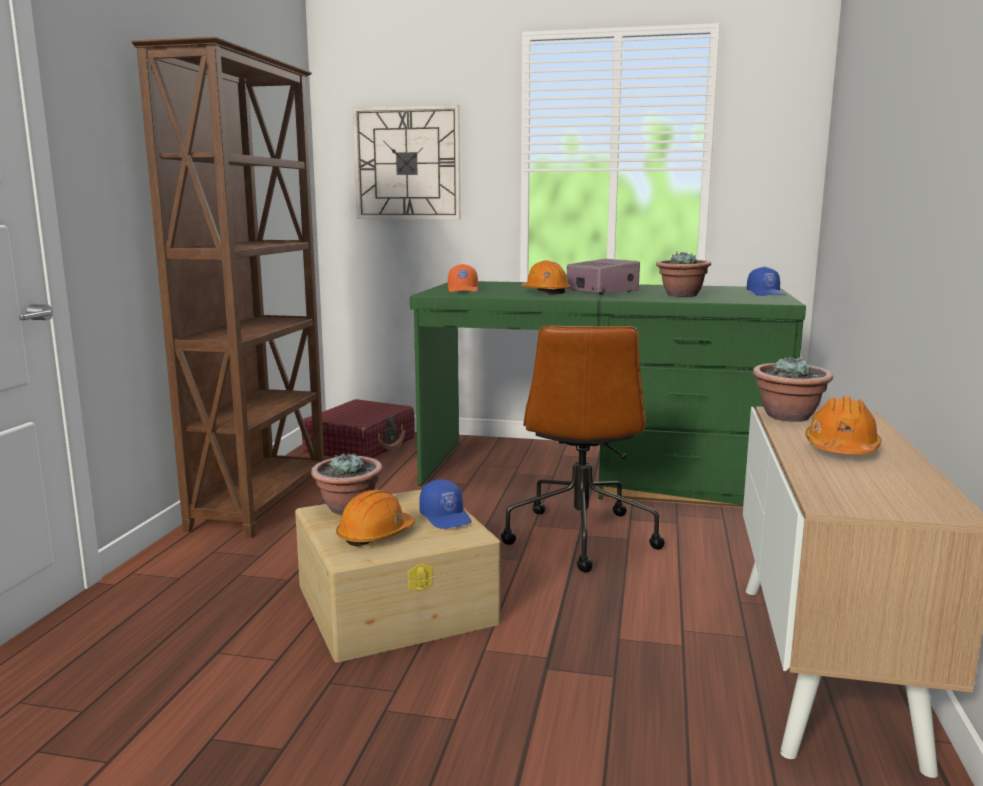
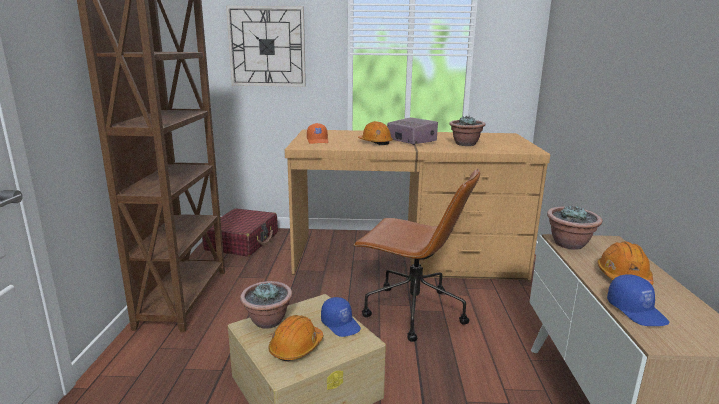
camera: 10 degrees left, 5 degrees up
green desk [410,281,806,508] -> brown desk [285,130,550,282]
brown office chair [501,326,665,572] -> brown office chair turned 60 degrees counterclockwise [353,169,480,342]
blue cap [747,267,785,296] -> blue cap moved to [607,274,669,326]

